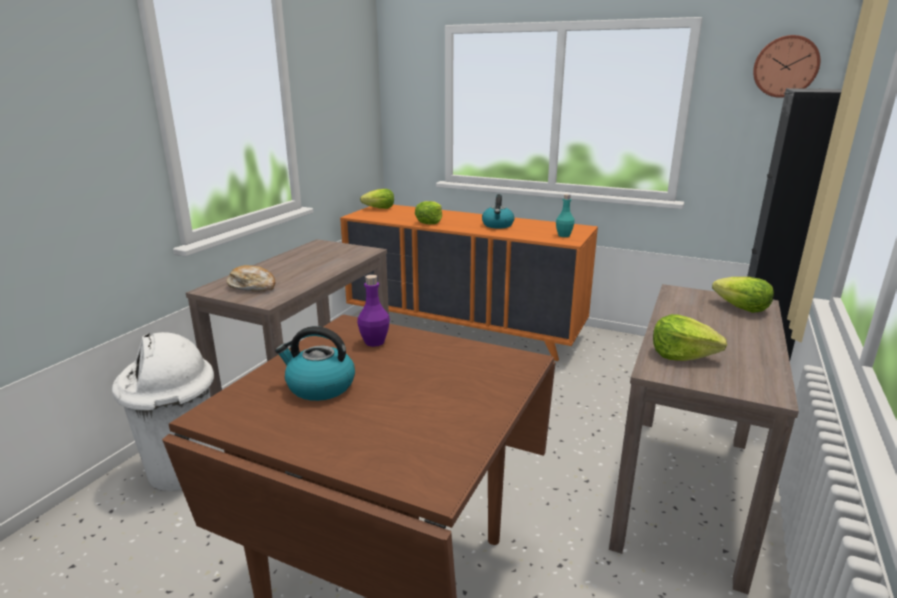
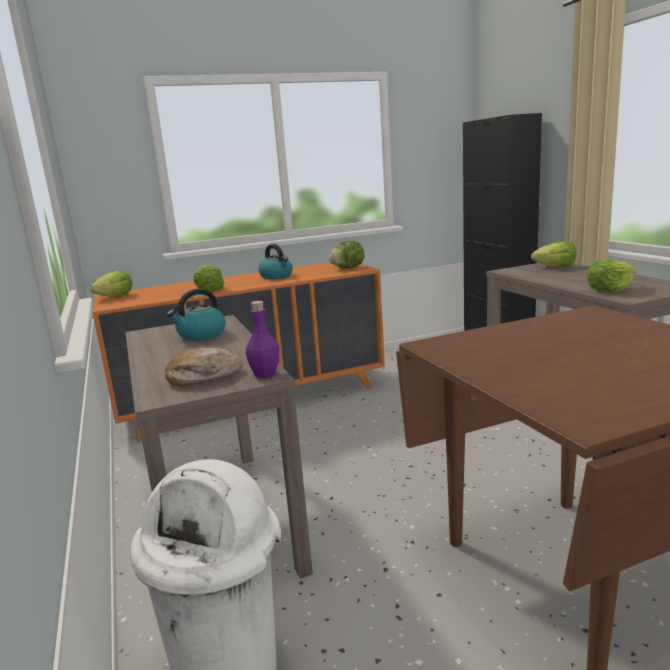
camera: 45 degrees left, 5 degrees down
kettle [275,326,355,401] -> kettle moved to [167,288,226,341]
purple bottle [357,275,390,347] -> purple bottle moved to [246,301,279,378]
turquoise bottle [556,194,575,237] -> lettuce [328,241,365,268]
wall clock [753,35,820,98] -> none

